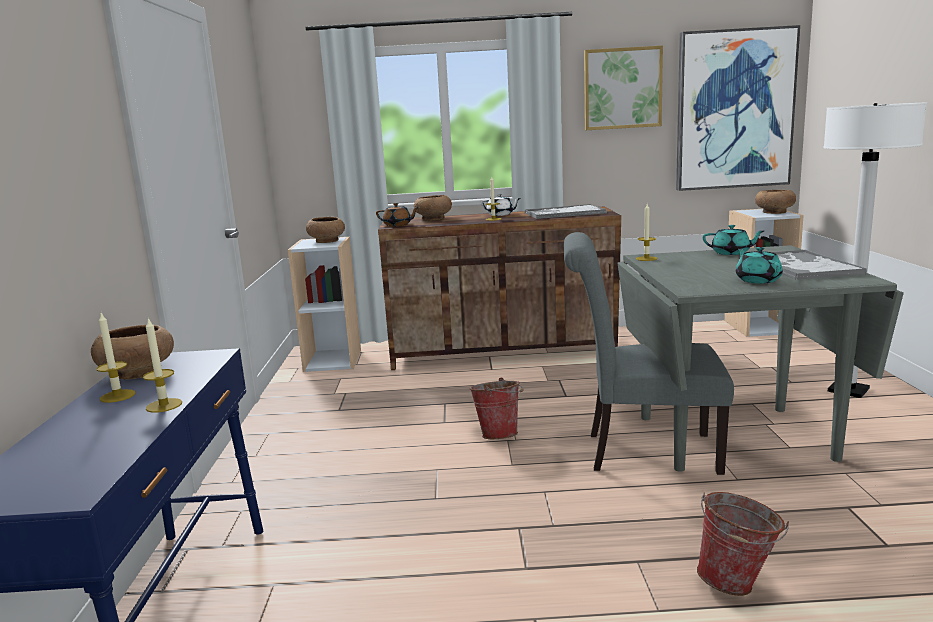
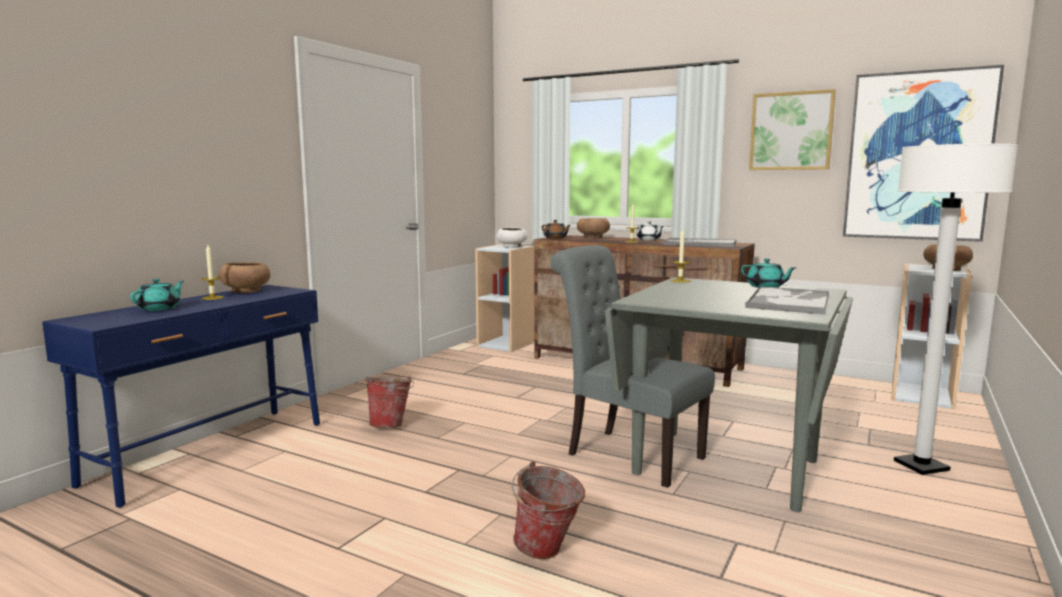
camera: 30 degrees right, 5 degrees down
candle [143,317,182,413] -> none
brown bowl [306,217,345,243] -> white bowl [496,227,527,248]
bucket [469,378,524,439] -> bucket moved to [366,377,414,428]
turquoise teapot [736,247,783,284] -> turquoise teapot moved to [130,279,184,311]

